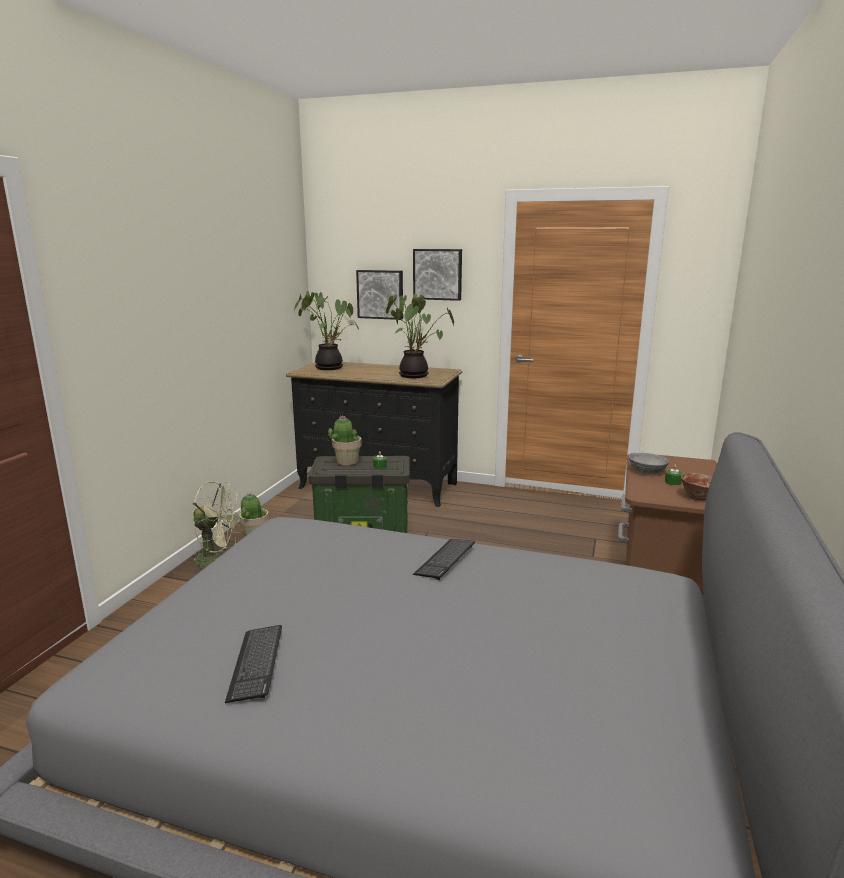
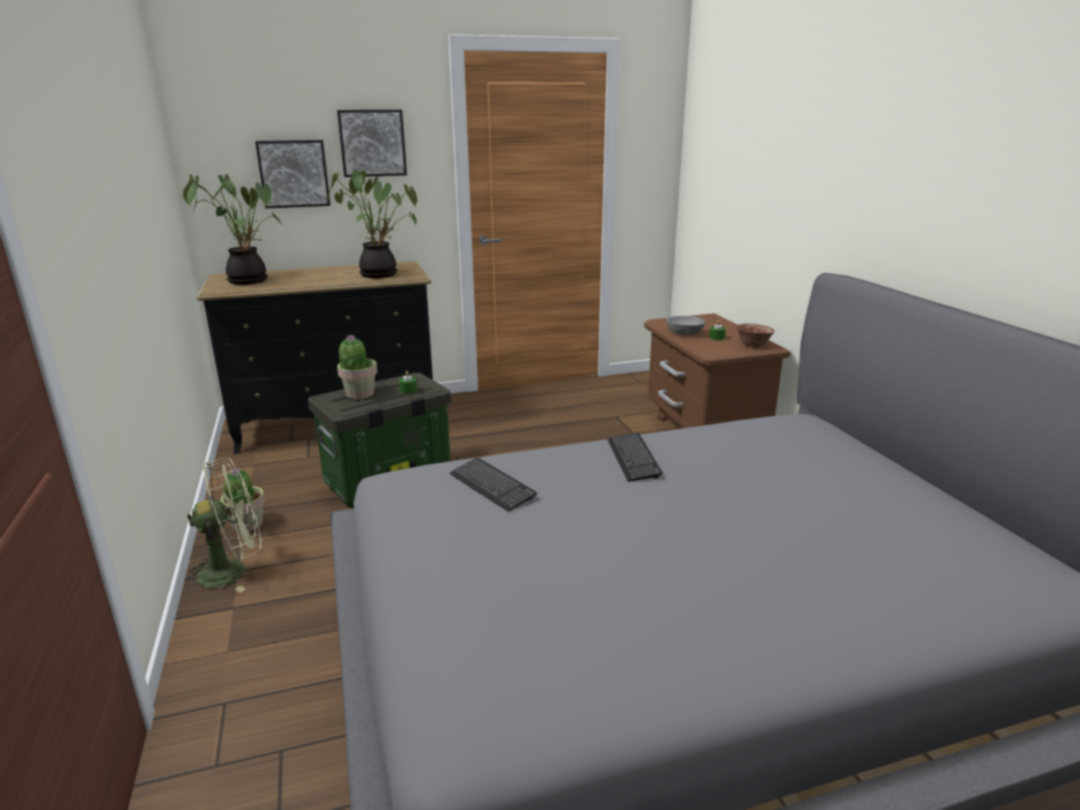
camera: 35 degrees left, 5 degrees up
keyboard [225,625,282,703] -> keyboard moved to [450,458,537,512]

